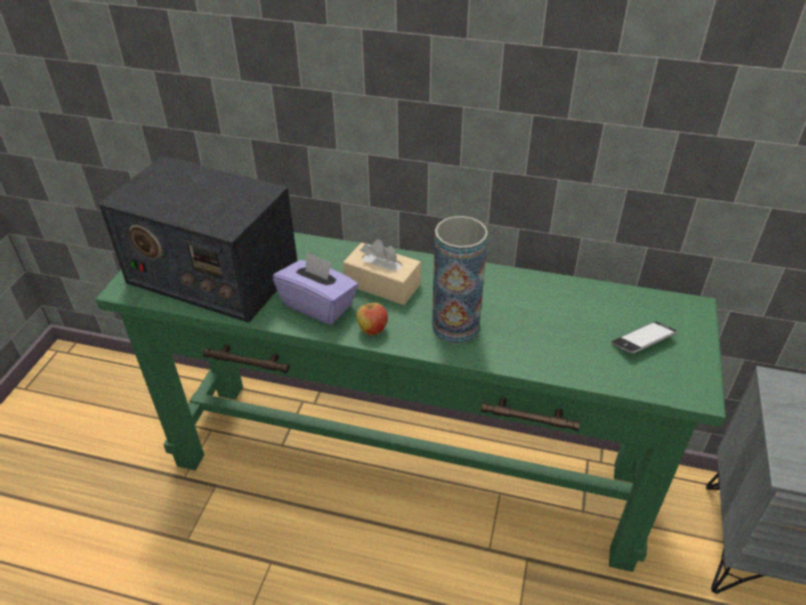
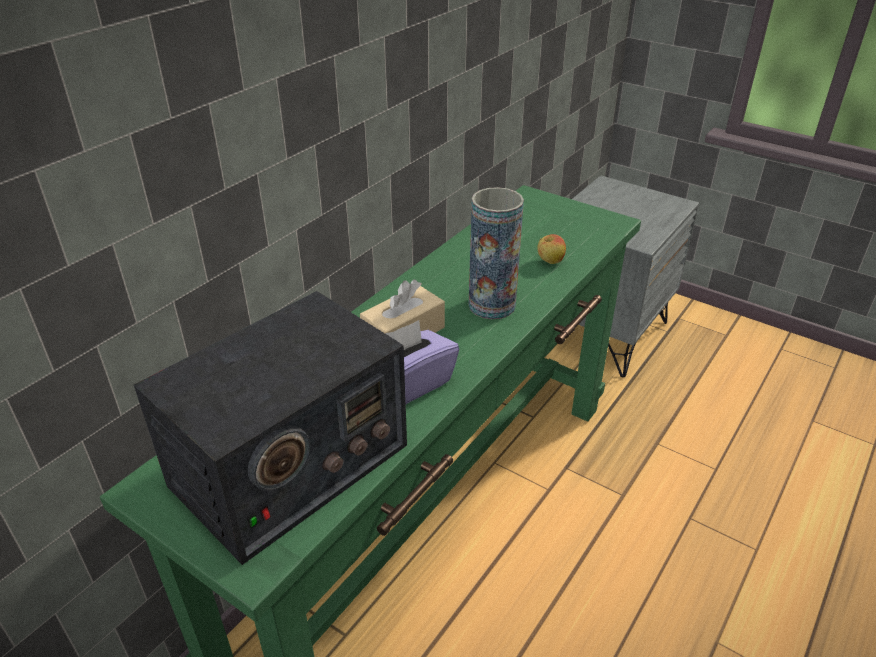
camera: 70 degrees left, 5 degrees down
apple [356,299,388,336] -> apple moved to [537,234,566,264]
phone [611,322,677,354] -> none

